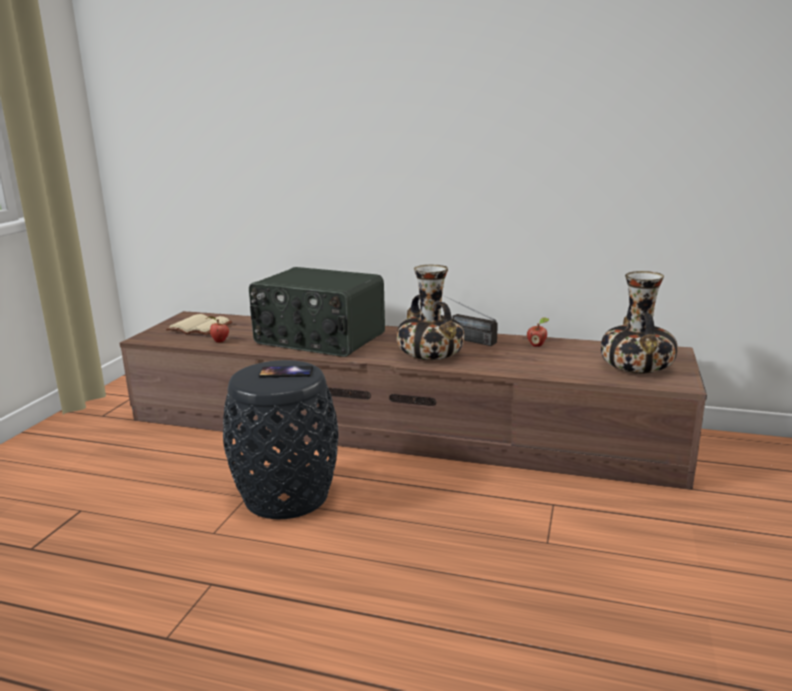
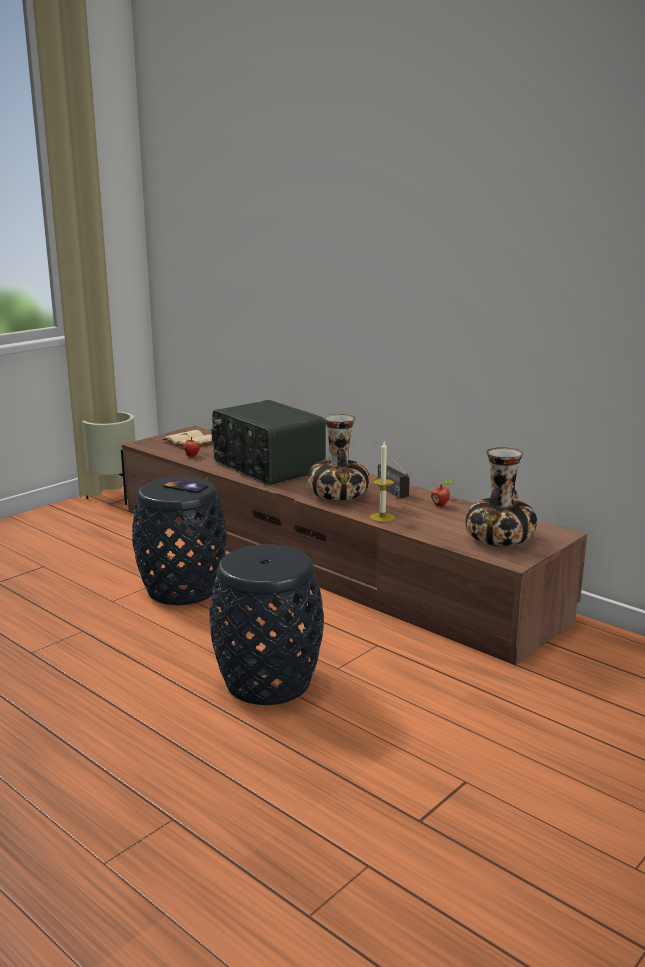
camera: 25 degrees right, 0 degrees up
none -> beige planter [82,412,136,505]
none -> black stool [210,544,324,705]
none -> candle [370,440,395,522]

